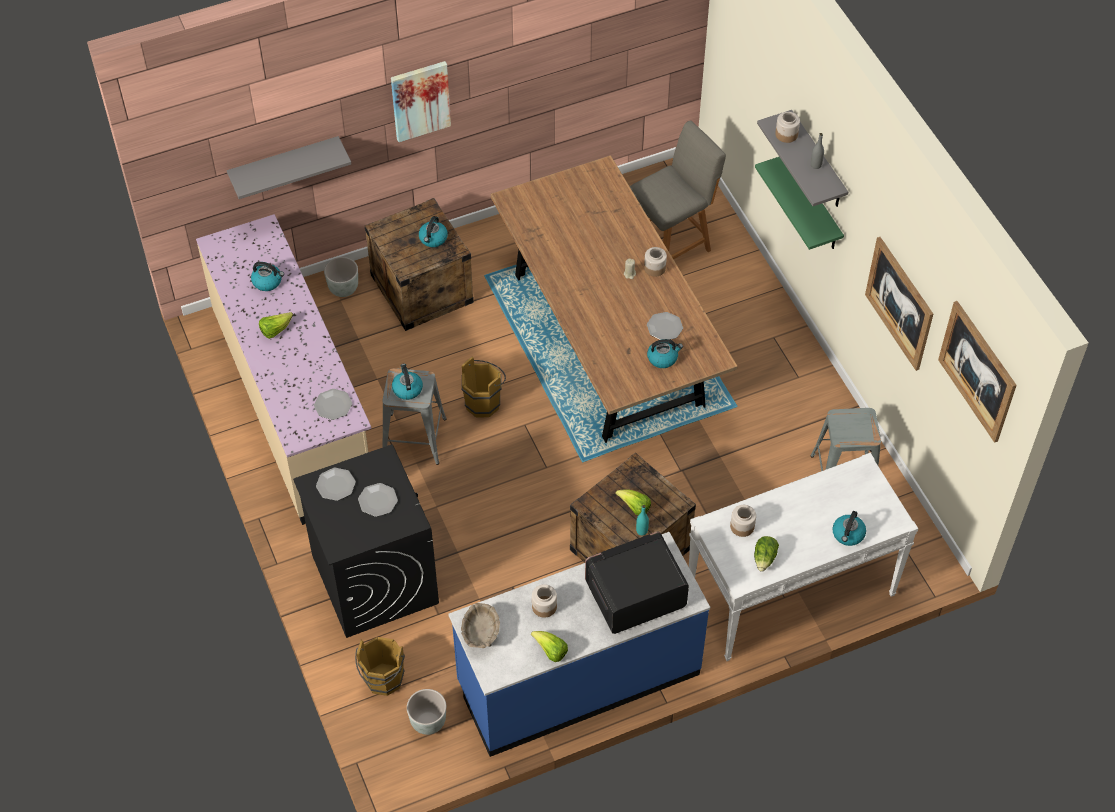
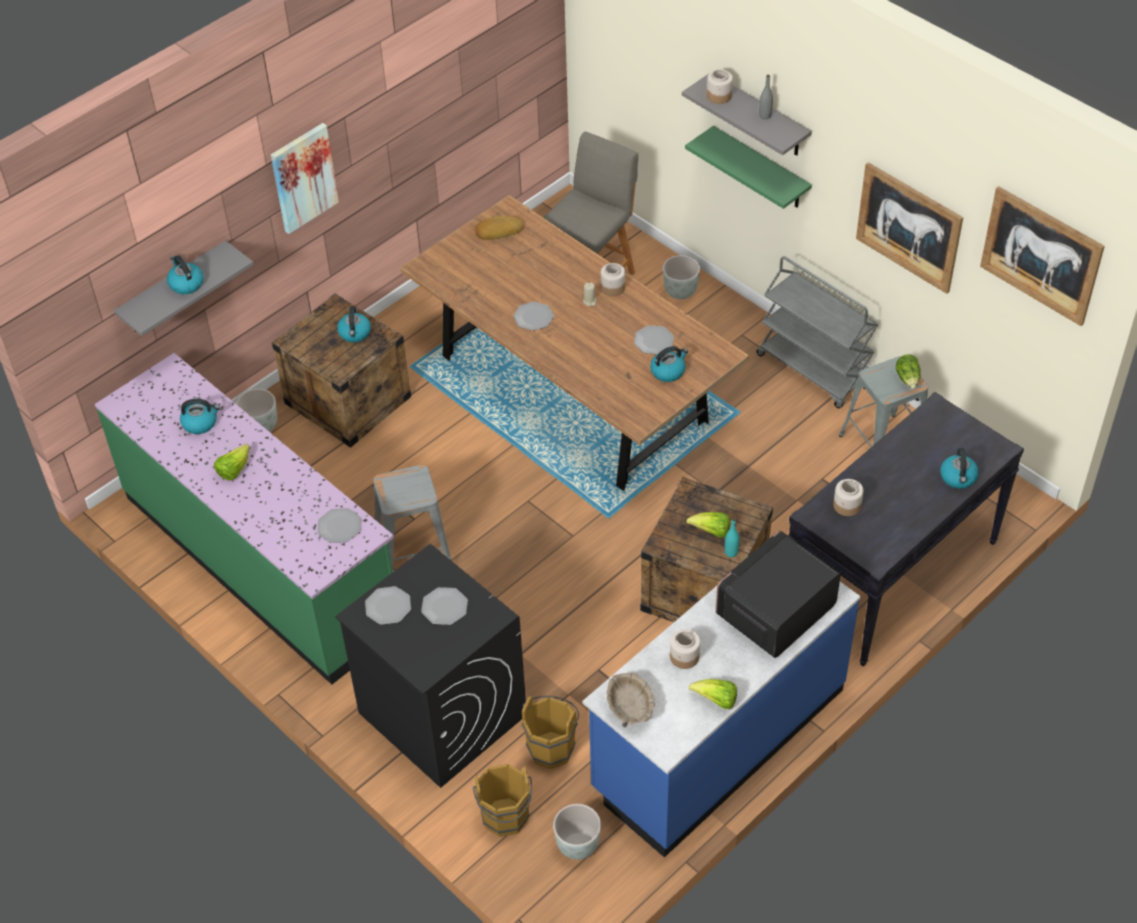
camera: 20 degrees left, 5 degrees down
beige counter [196,214,371,525] -> green counter [95,353,394,685]
kettle [392,364,423,400] -> kettle moved to [167,256,204,294]
brown bucket [462,356,506,417] -> brown bucket moved to [522,696,579,769]
white console table [689,453,918,661] -> black console table [788,392,1024,667]
lettuce [754,536,779,572] -> lettuce moved to [896,354,921,389]
none -> bread [474,216,524,240]
none -> plate [513,302,554,331]
none -> grey planter [662,255,700,300]
none -> grey cart [756,256,878,408]

